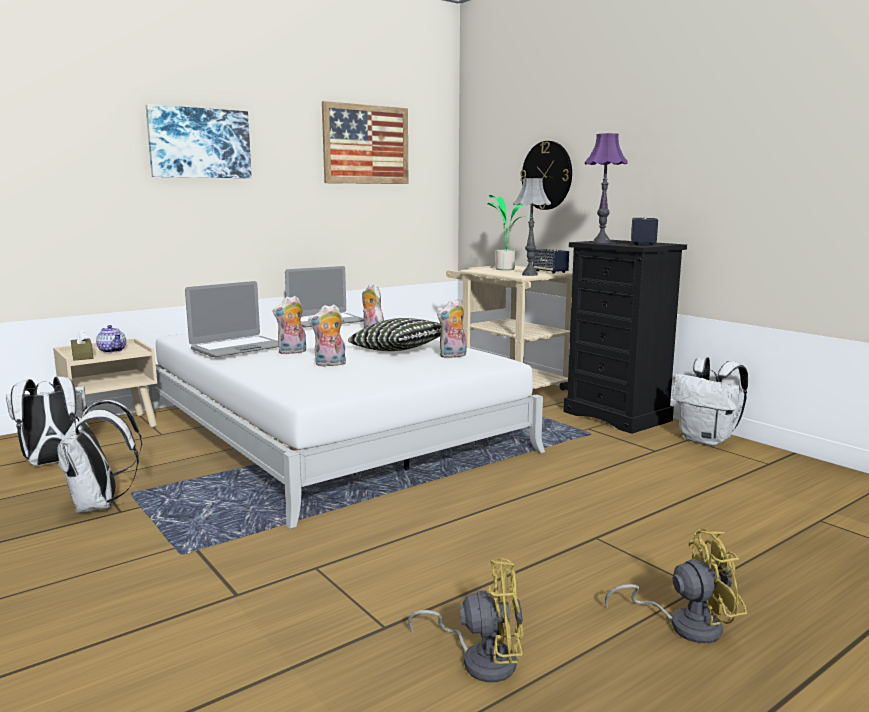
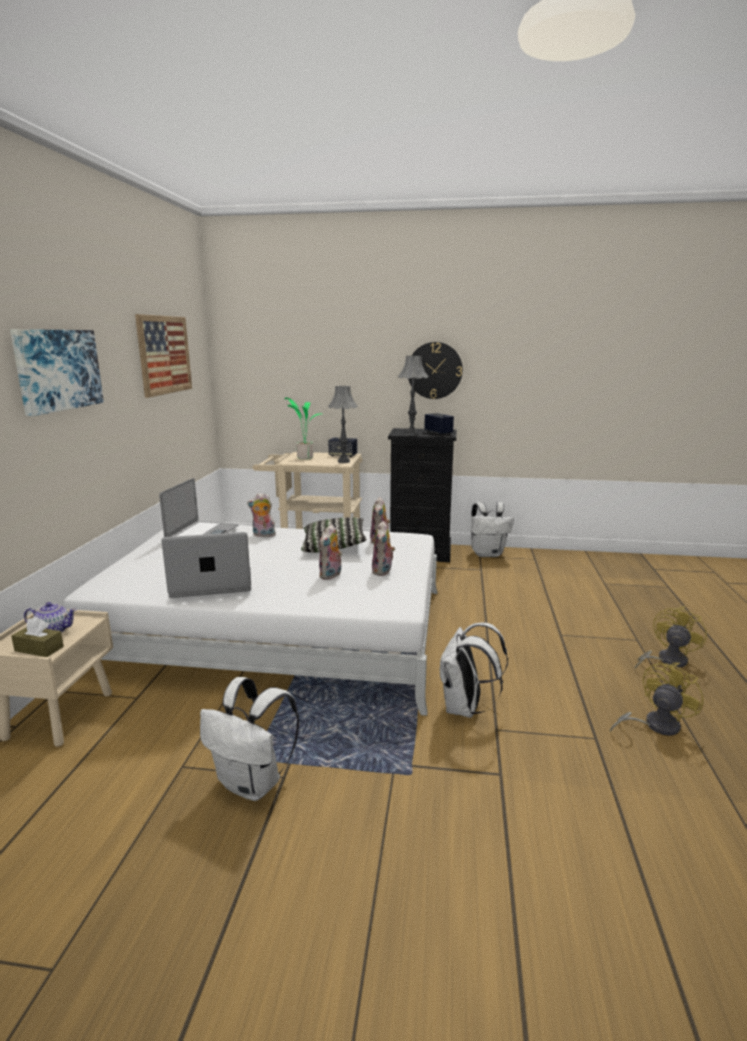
camera: 45 degrees left, 5 degrees up
white backpack [6,376,87,466] -> white backpack moved to [439,622,508,718]
laptop [185,281,279,357] -> laptop turned 105 degrees counterclockwise [161,532,251,598]
plush toy [272,296,306,354] -> plush toy moved to [372,521,395,576]
wall clock [520,141,572,210] -> wall clock moved to [408,342,463,399]
purple table lamp [585,133,628,244] -> grey table lamp [398,356,429,436]

